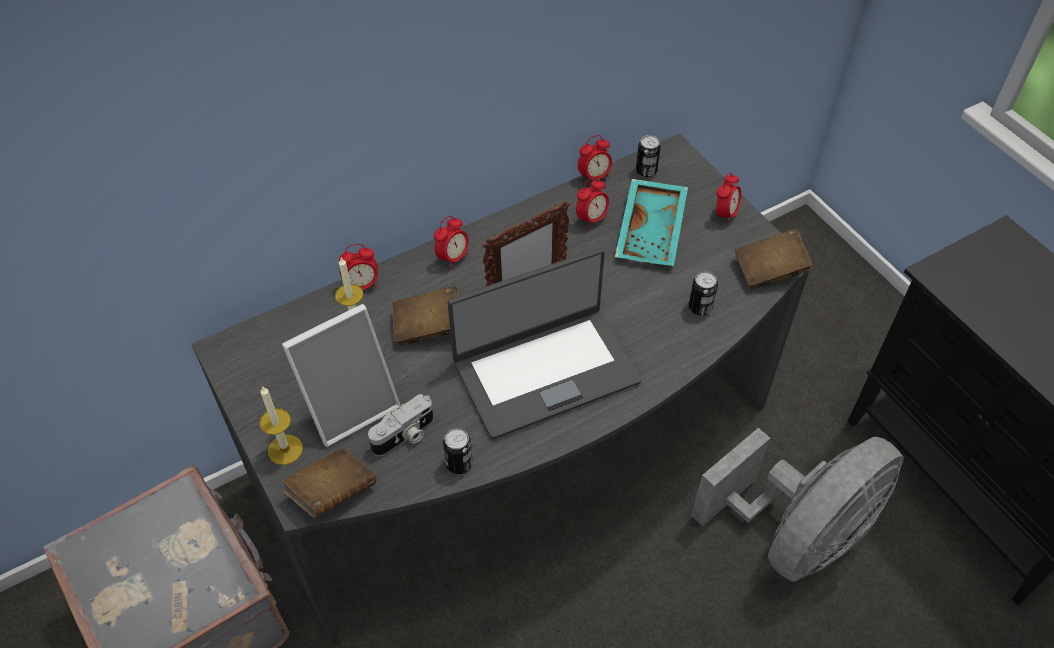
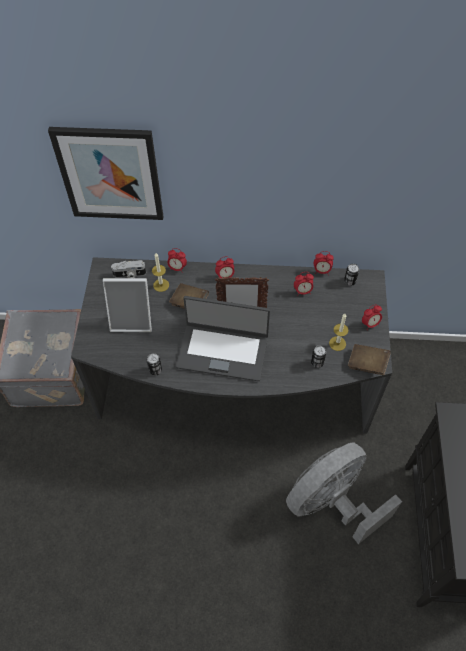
camera: 35 degrees right, 5 degrees up
candle [260,386,303,465] -> candle moved to [329,314,349,351]
brown book [282,449,376,518] -> none
camera [368,394,433,456] -> camera moved to [111,260,146,278]
turquoise tray [615,179,688,266] -> none
grey fan [691,428,904,582] -> grey fan turned 150 degrees clockwise [286,443,402,544]
none -> picture [48,127,163,220]

